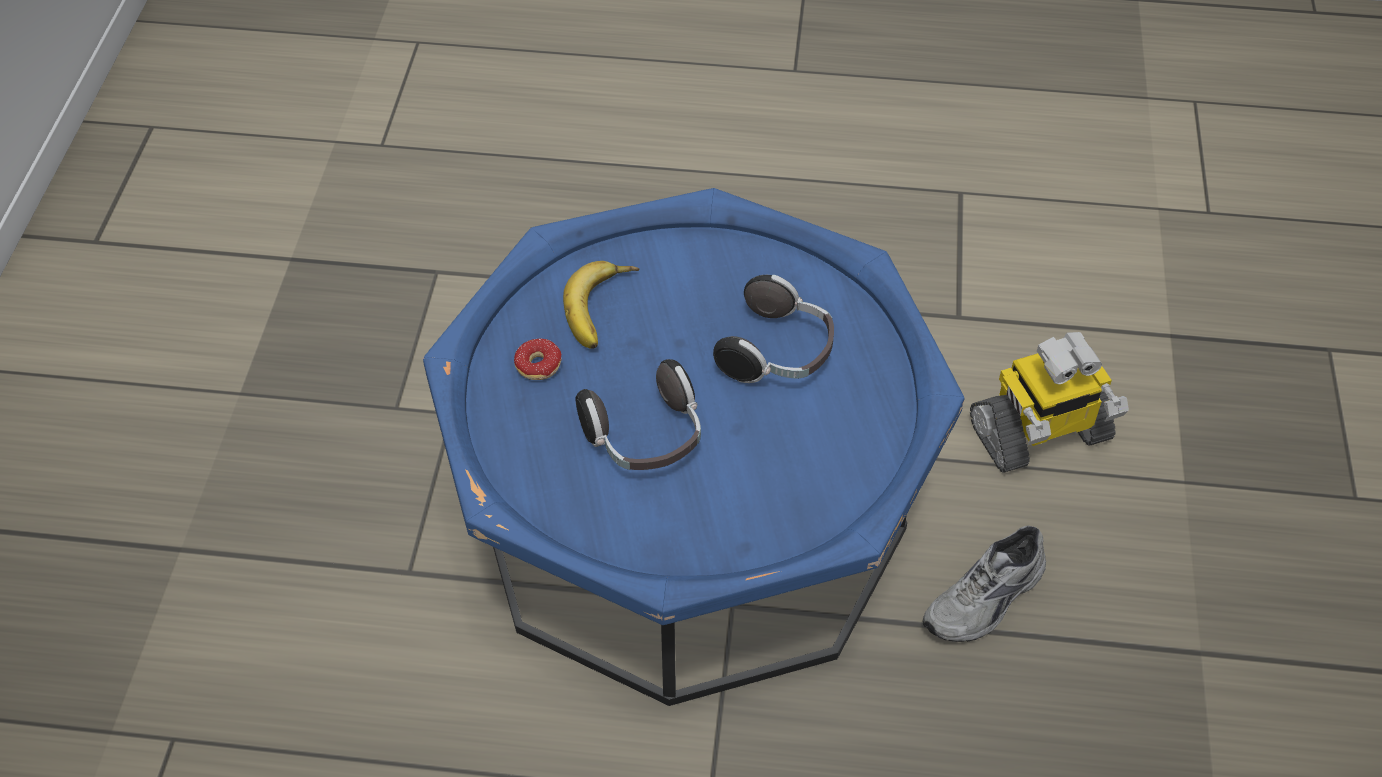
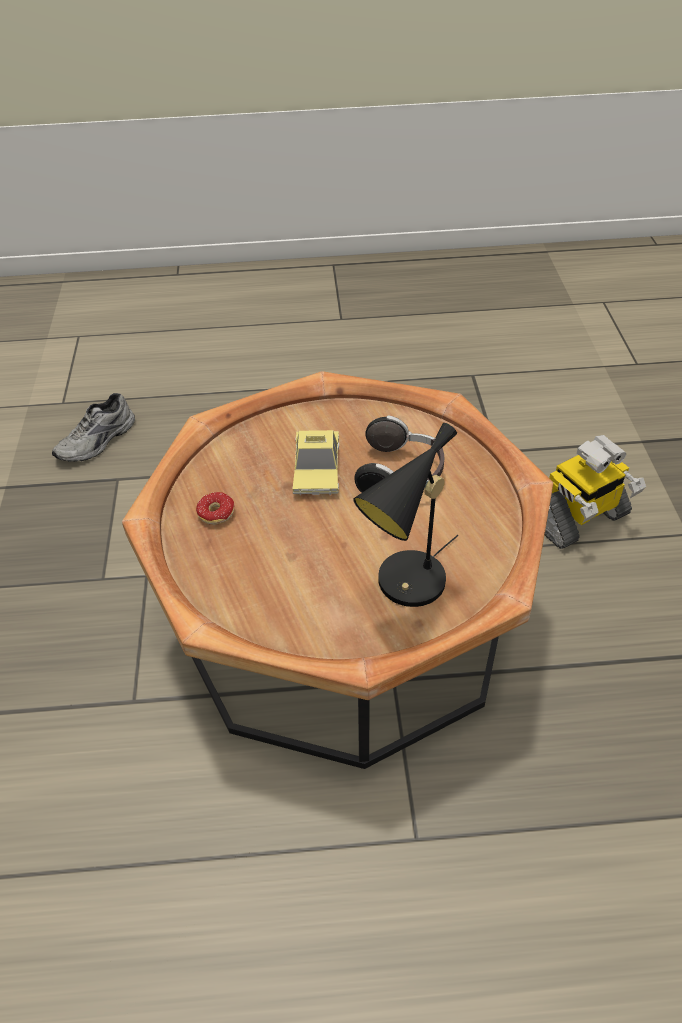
camera: 10 degrees left, 5 degrees down
blue coffee table [423,188,964,706] -> brown coffee table [122,371,553,769]
banana [563,261,639,349] -> none
headphones [575,359,701,470] -> none
grey shoe [922,526,1046,642] -> grey shoe moved to [52,393,135,462]
none -> toy car [293,430,339,495]
none -> black table lamp [353,423,459,607]

